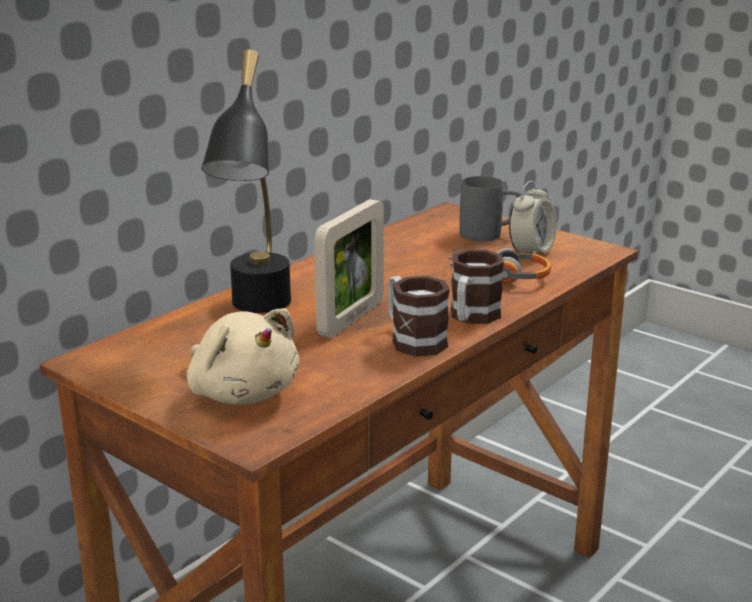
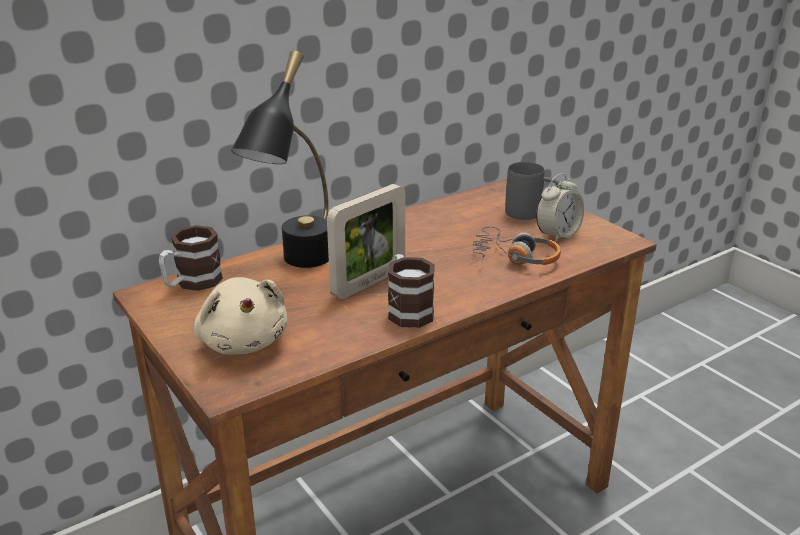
camera: 15 degrees right, 5 degrees up
mug [451,250,504,324] -> mug moved to [159,225,223,291]

